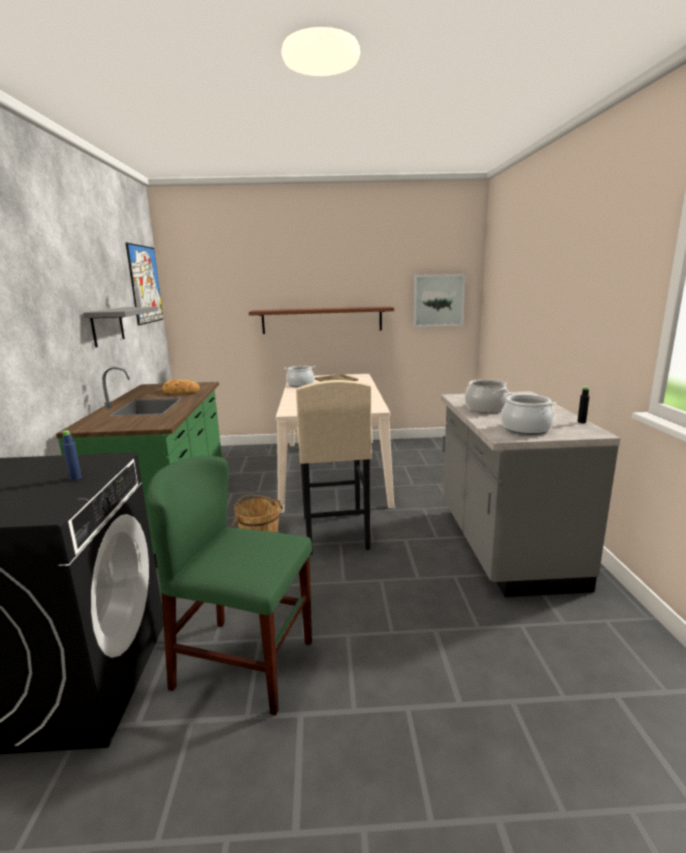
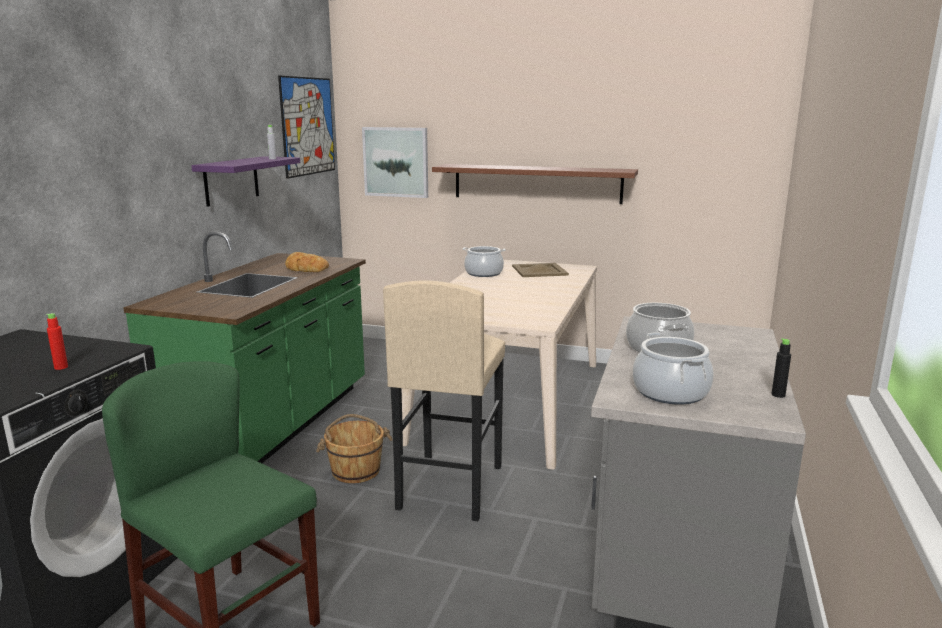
camera: 20 degrees right, 0 degrees up
blue bottle [61,430,82,480] -> red bottle [46,313,68,370]
grey shelf [83,306,159,347] -> purple shelf [191,156,300,207]
picture [413,274,465,327] -> picture moved to [362,127,428,198]

